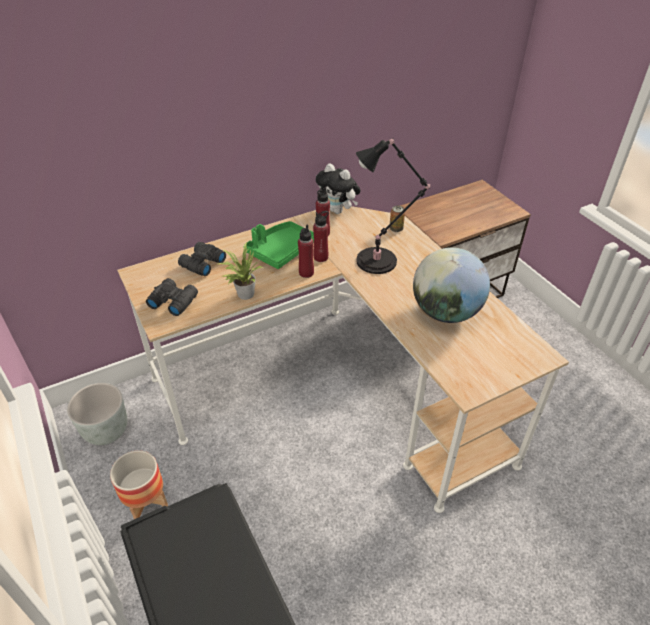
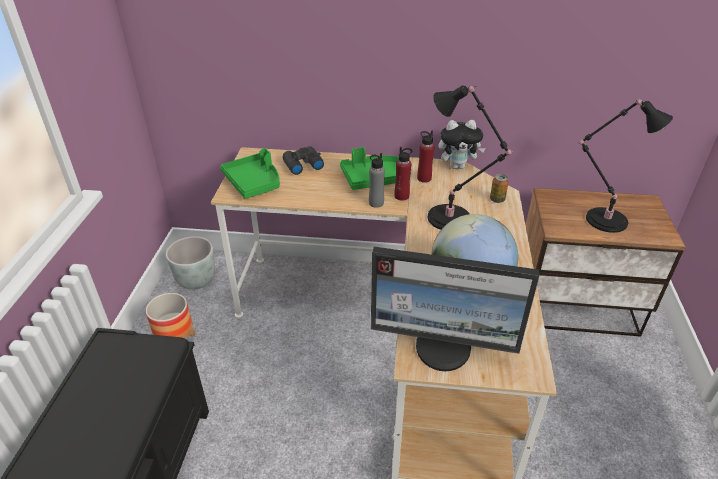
camera: 35 degrees right, 5 degrees down
black binoculars [146,278,198,316] -> green tray [220,148,280,199]
potted plant [219,242,263,300] -> none
red bottle [298,225,314,278] -> grey bottle [369,153,385,208]
plush toy [316,163,361,214] -> plush toy turned 75 degrees counterclockwise [439,120,486,169]
none -> monitor [371,247,539,371]
none -> black table lamp [577,99,673,233]

